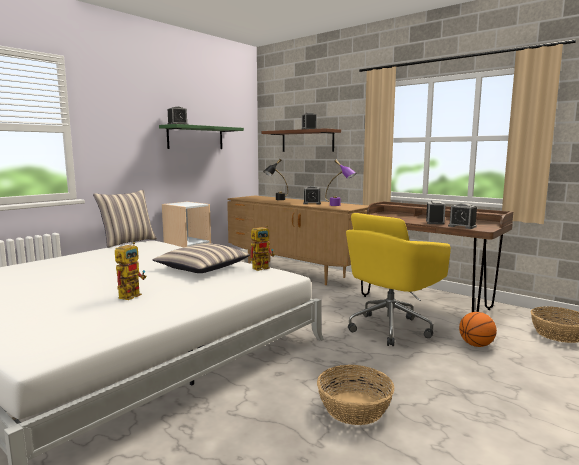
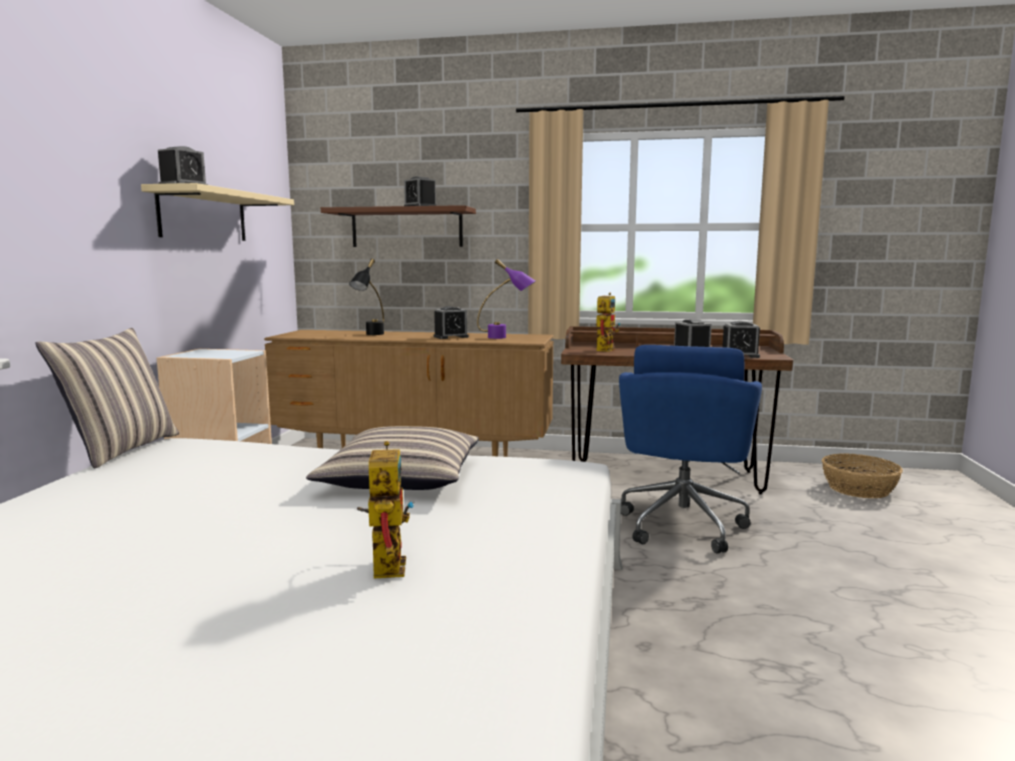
camera: 30 degrees left, 0 degrees up
green shelf [159,124,244,149] -> beige shelf [141,183,294,241]
toy robot [250,225,275,271] -> toy robot moved to [596,293,620,352]
basket [317,365,395,425] -> none
yellow office chair [346,213,451,346] -> blue office chair [619,345,762,553]
basketball [459,312,497,347] -> none

